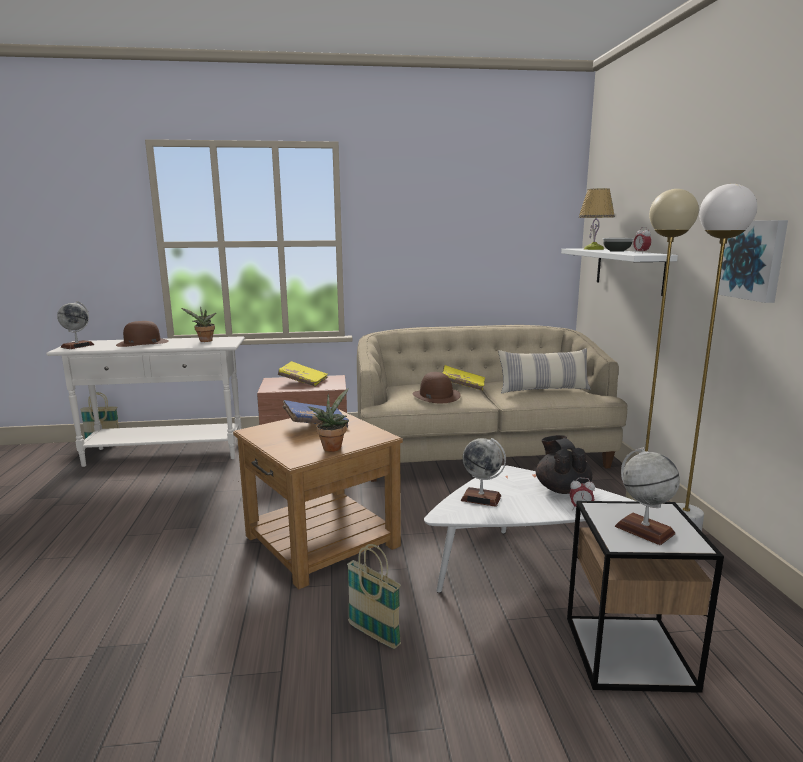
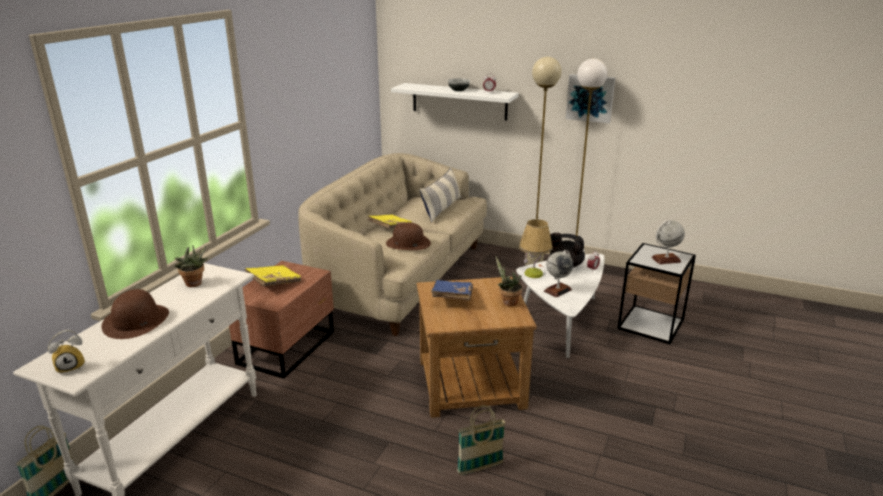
camera: 60 degrees left, 10 degrees up
globe [57,301,94,349] -> alarm clock [48,330,85,375]
basket [347,544,401,649] -> basket moved to [457,406,505,475]
table lamp [579,188,615,250] -> table lamp moved to [519,219,553,278]

